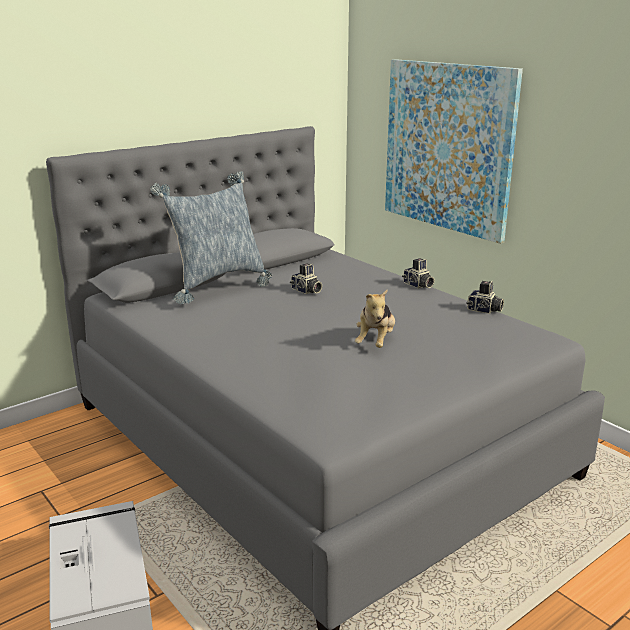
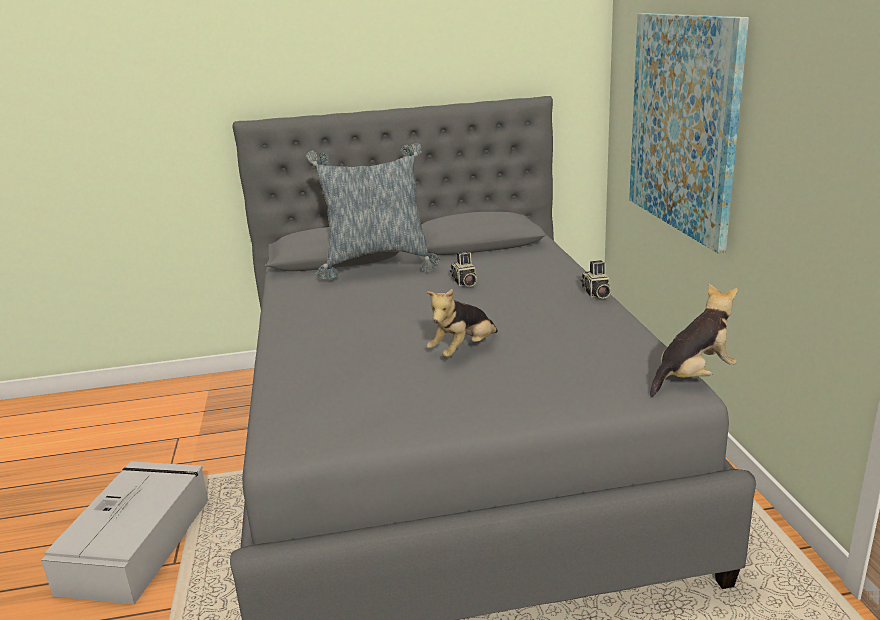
camera: 30 degrees right, 0 degrees up
camera [467,281,504,314] -> none
none -> plush toy [650,284,738,397]

